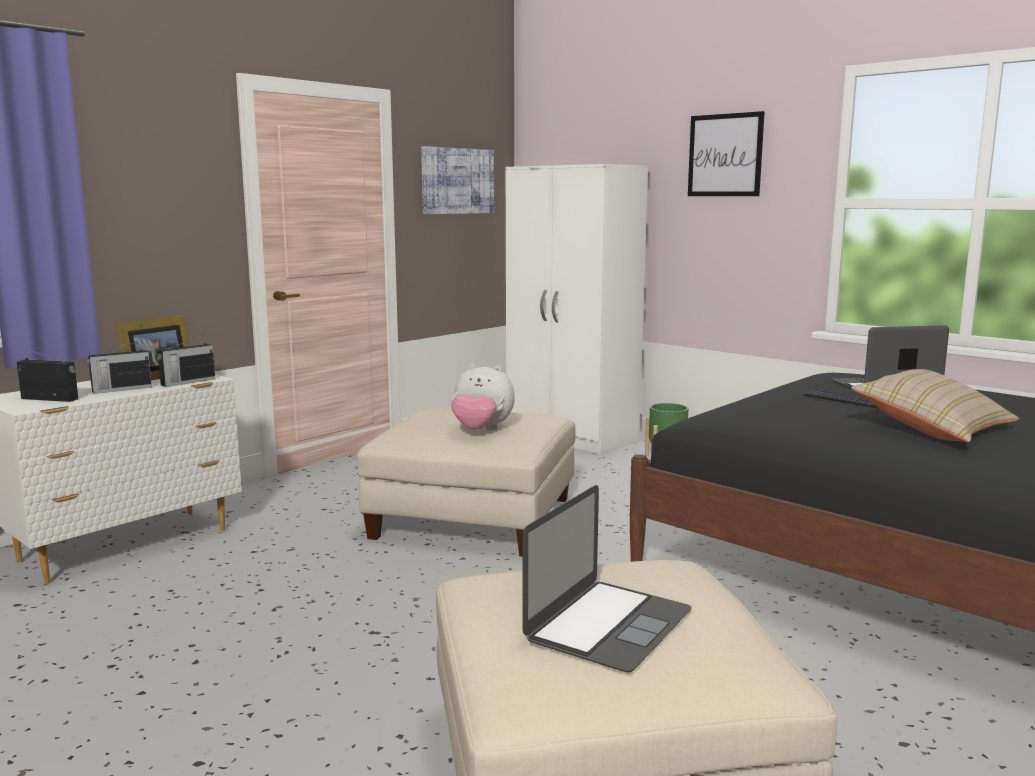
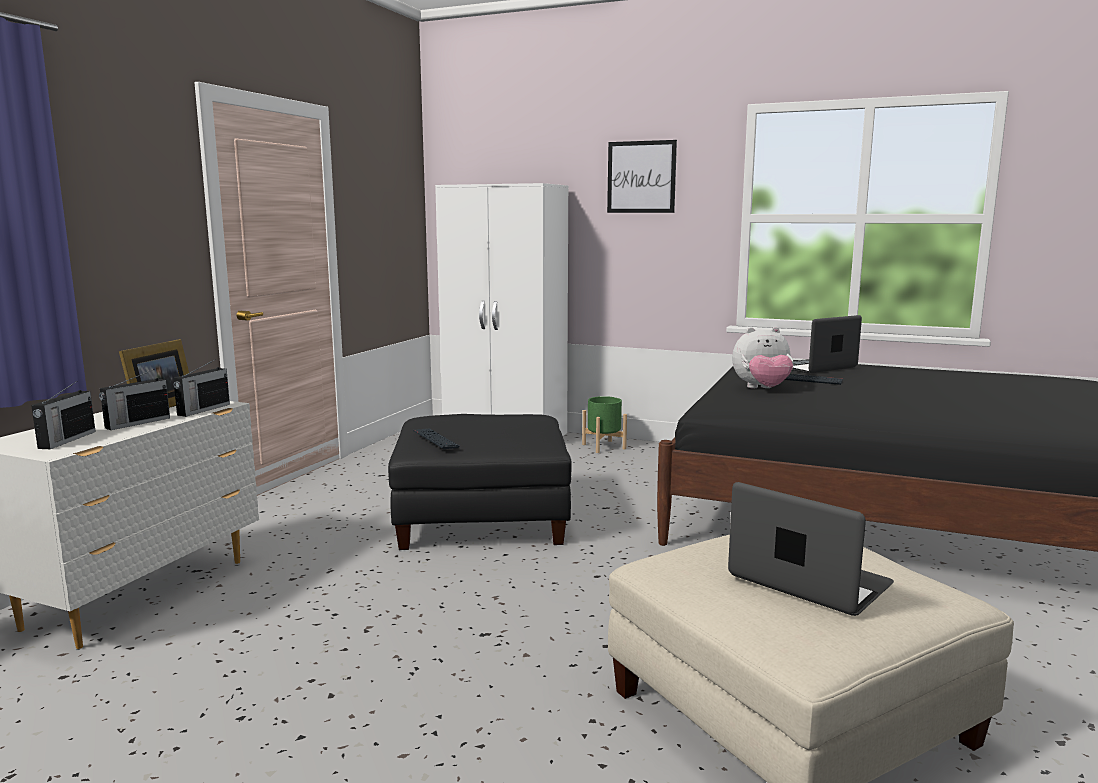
camera: 20 degrees left, 0 degrees up
radio [17,351,78,402] -> radio turned 105 degrees clockwise [31,381,96,449]
beige ottoman [357,407,575,557] -> black ottoman [388,414,572,550]
picture [421,146,494,214] -> none
plush toy [451,364,515,430] -> plush toy moved to [732,327,793,388]
laptop [523,485,692,672] -> laptop turned 60 degrees counterclockwise [728,482,894,616]
beige pillow [851,369,1019,443] -> none
none -> keyboard [413,428,460,449]

